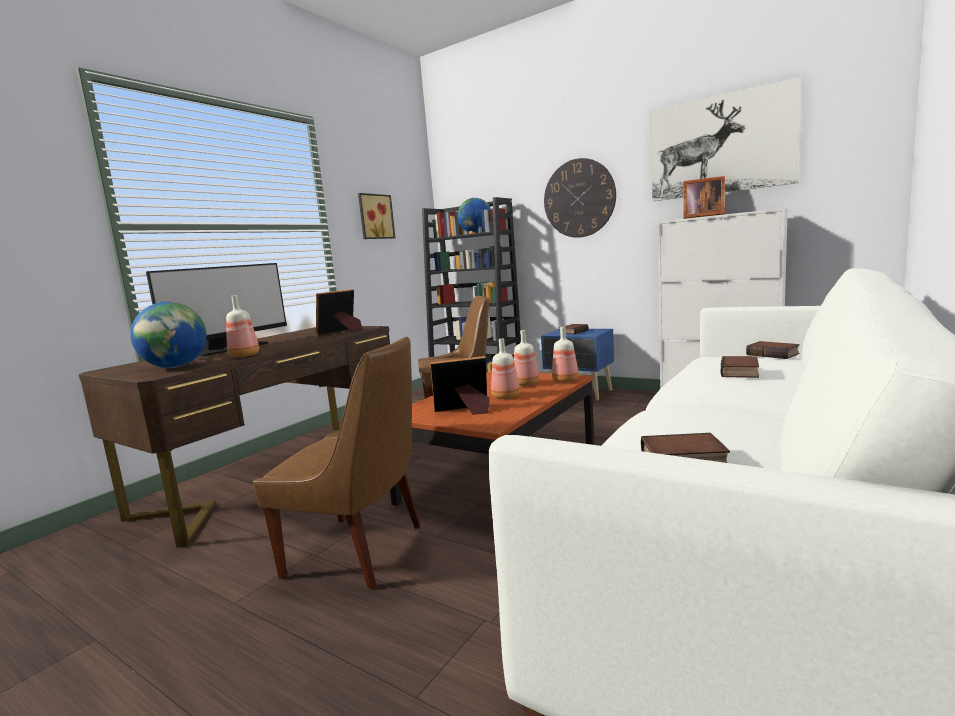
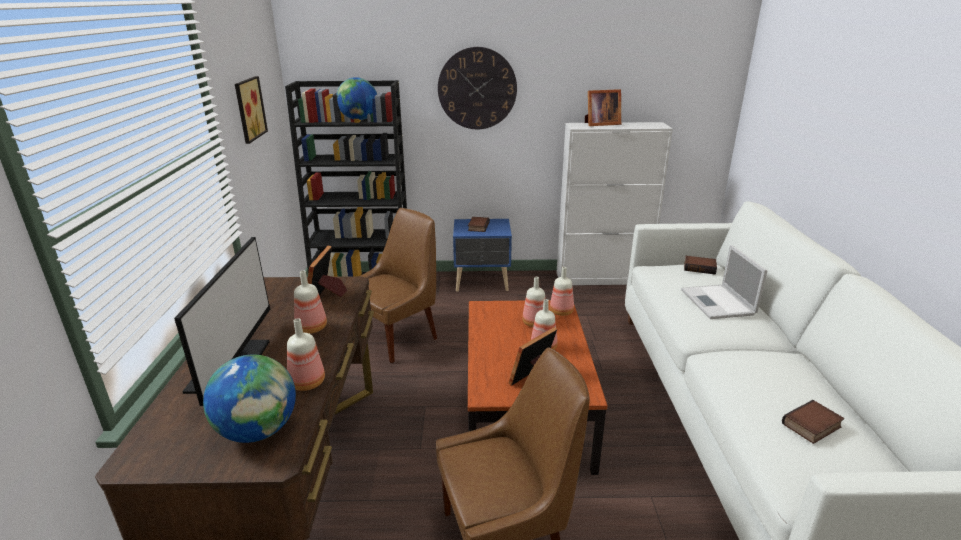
camera: 35 degrees left, 15 degrees up
picture [650,77,802,201] -> none
book [721,356,759,378] -> laptop [681,245,767,319]
none -> bottle [294,271,327,334]

